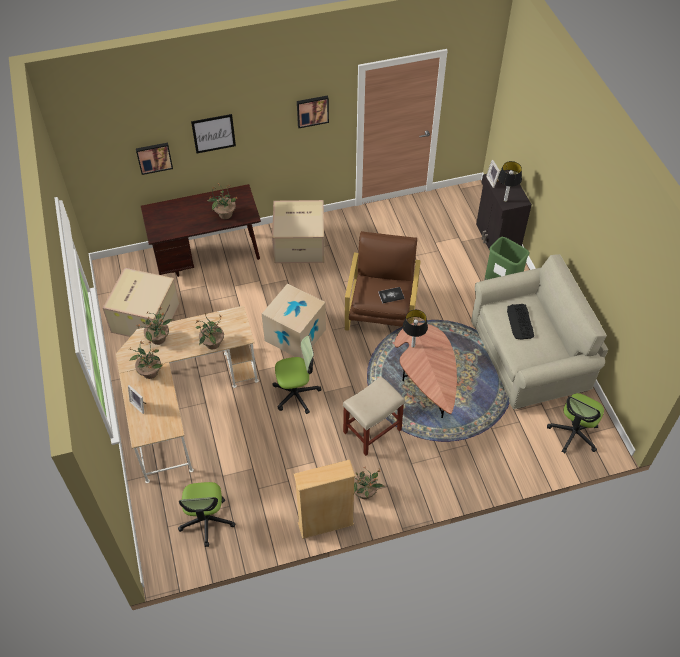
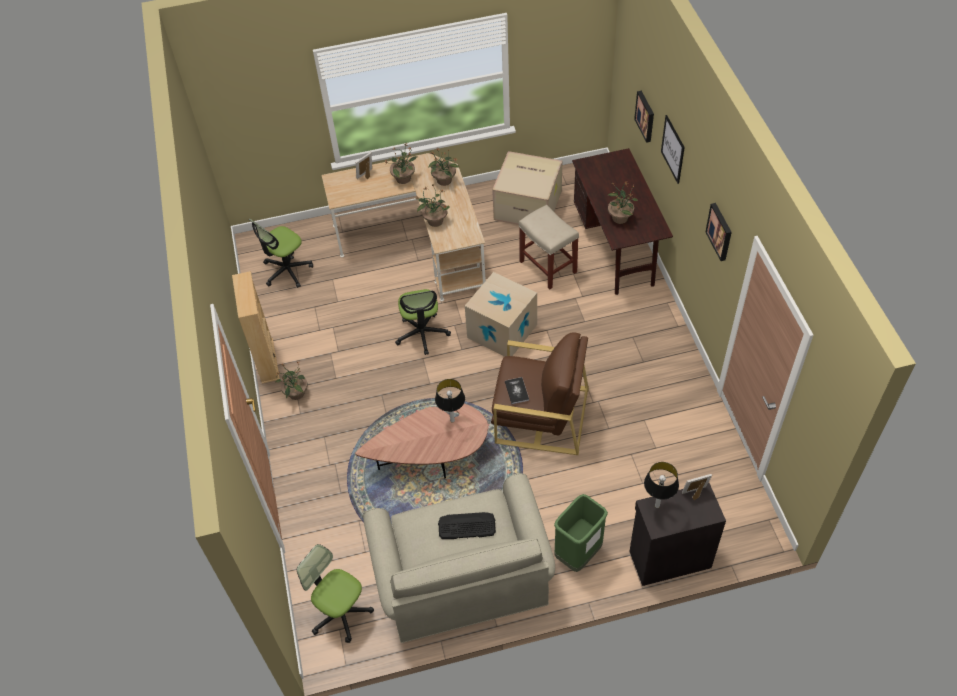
camera: 95 degrees right, 0 degrees up
office chair [178,482,236,547] -> office chair turned 45 degrees counterclockwise [249,219,313,288]
cardboard box [272,200,324,263] -> none
beige stool [343,376,405,456] -> beige stool moved to [519,205,579,289]

